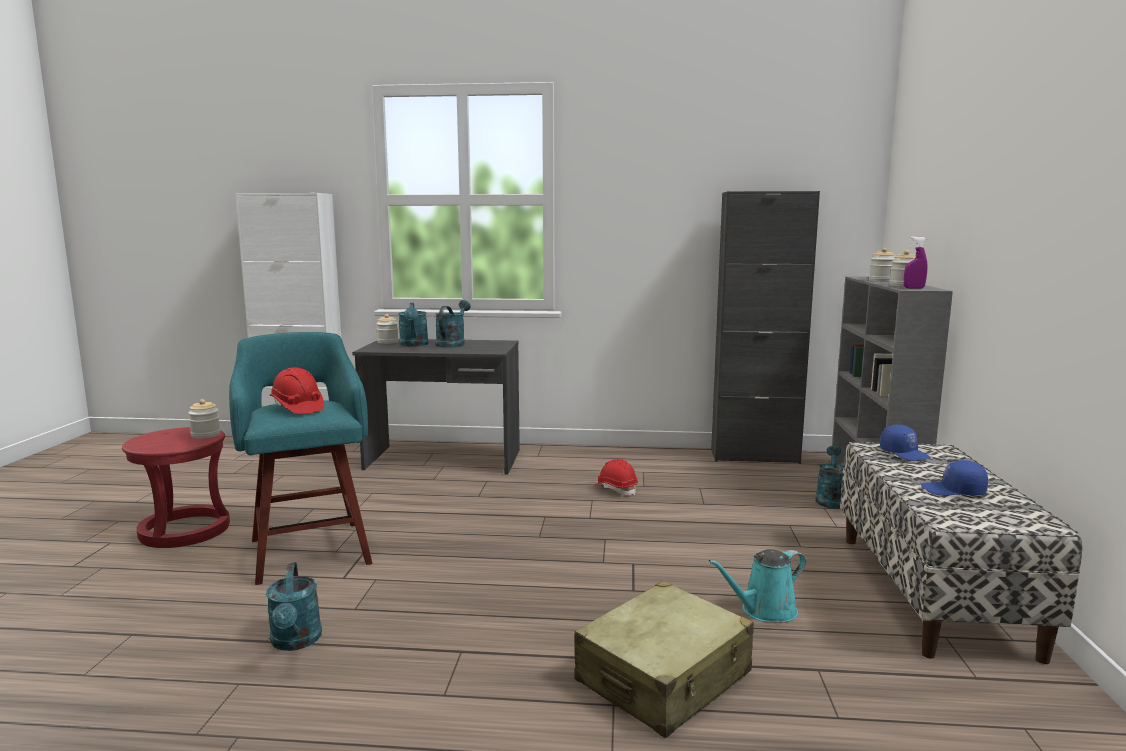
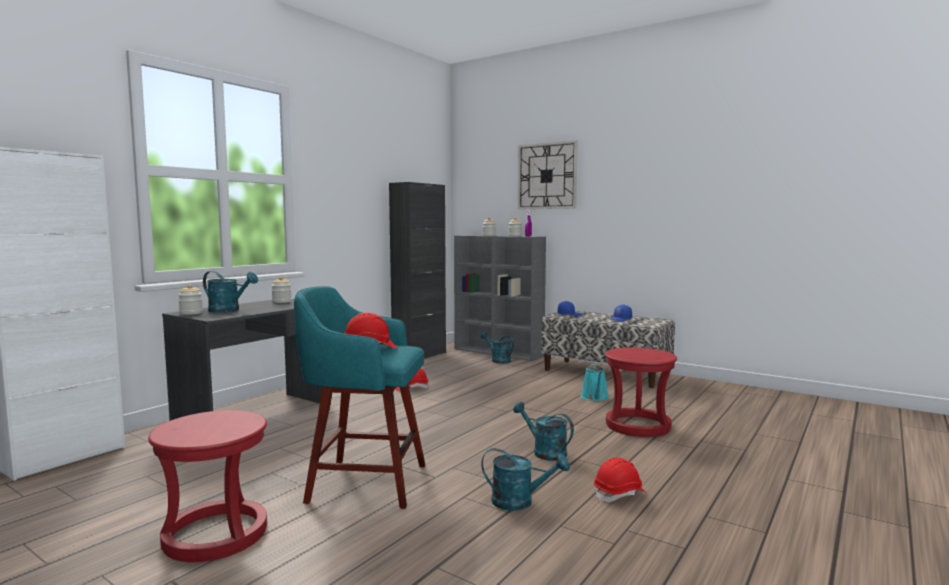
camera: 60 degrees left, 5 degrees down
jar [188,399,220,439] -> jar moved to [271,277,292,303]
turquoise watering can [435,300,471,348] -> turquoise watering can moved to [513,402,574,461]
beige suitcase [574,581,754,738] -> red stool [605,347,677,437]
none -> wall clock [518,140,578,209]
none -> red hard hat [594,458,646,502]

